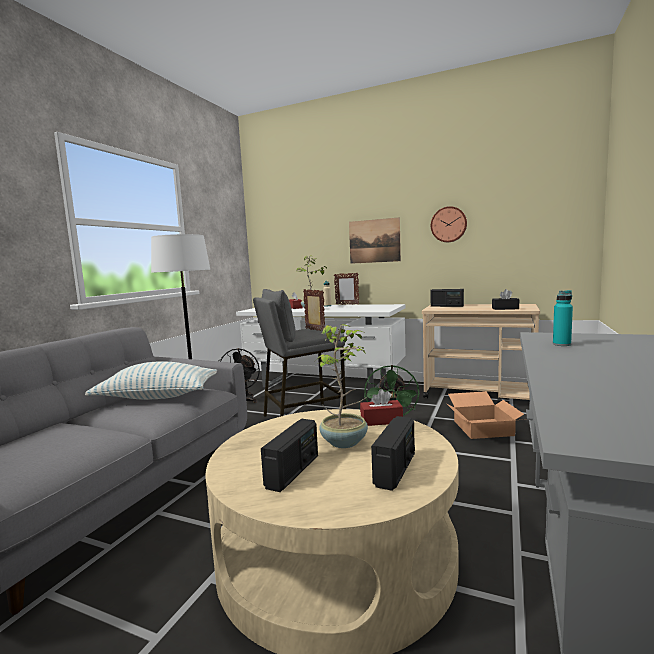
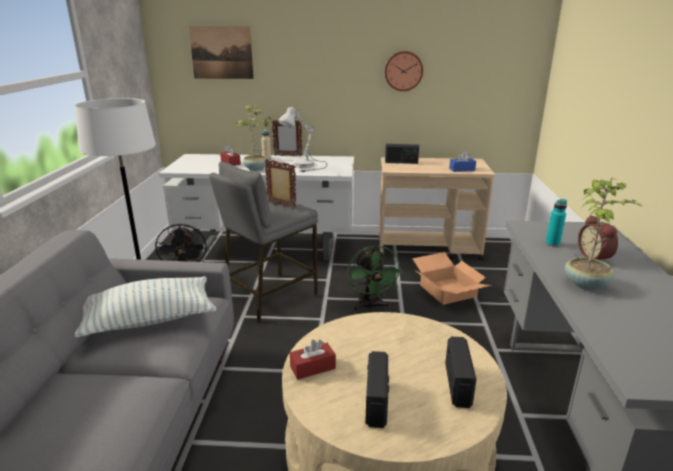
camera: 20 degrees left, 15 degrees up
potted plant [316,324,368,448] -> potted plant moved to [565,178,644,290]
picture [349,217,401,264] -> picture moved to [189,26,254,79]
red tissue box [360,389,403,426] -> red tissue box moved to [290,340,336,380]
black tissue box [492,289,519,310] -> blue tissue box [449,151,476,172]
none -> white table lamp [278,107,327,173]
none -> alarm clock [578,215,618,261]

